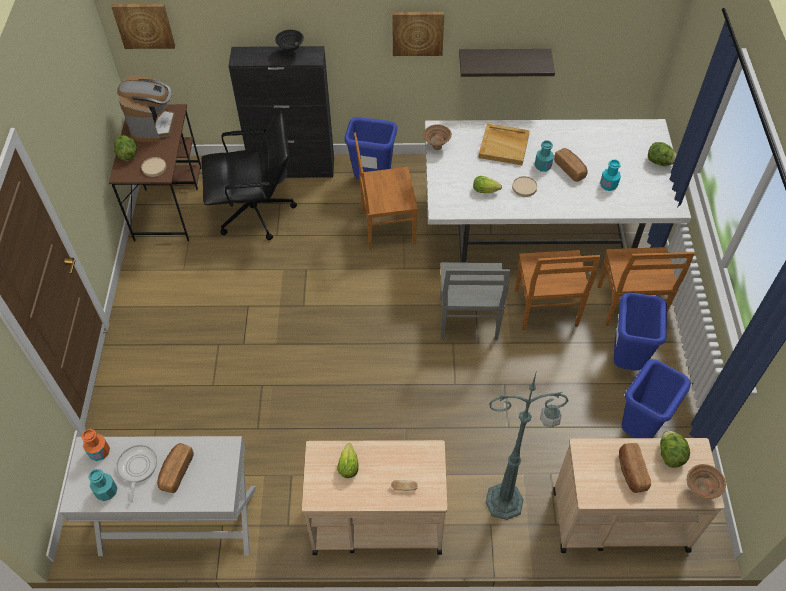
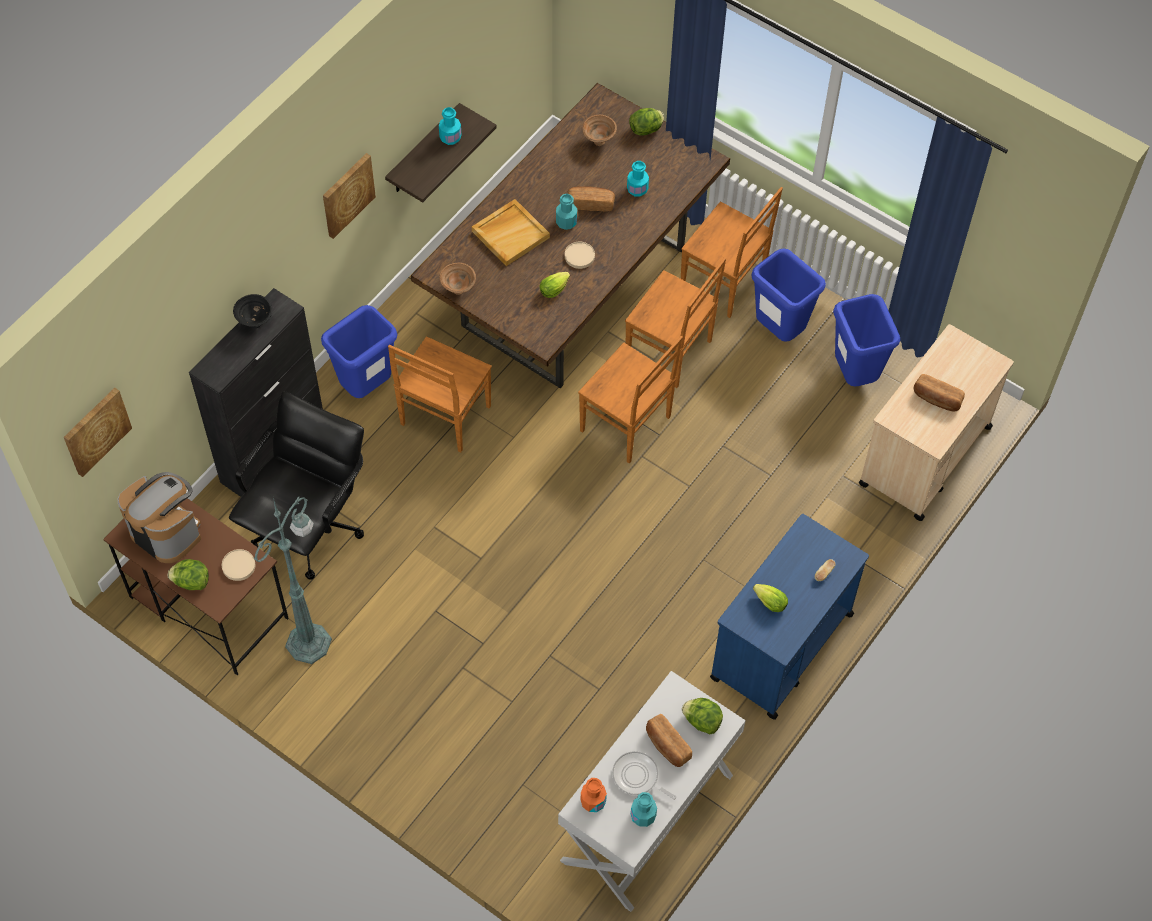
camera: 55 degrees left, 5 degrees up
beige cart [302,440,447,555] -> blue cart [710,514,869,719]
white dining table [425,119,691,263] -> brown dining table [411,83,730,388]
grey chair [440,262,510,340] -> brown chair [578,336,683,463]
green floor lamp [485,370,569,520] -> green floor lamp moved to [254,497,332,664]
lettuce [660,430,690,468] -> lettuce moved to [681,698,723,734]
brown bowl [687,464,726,499] -> brown bowl moved to [582,115,617,146]
none -> turquoise bottle [439,107,461,145]

